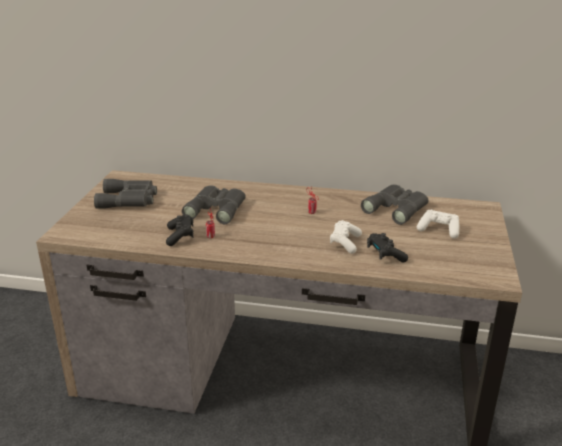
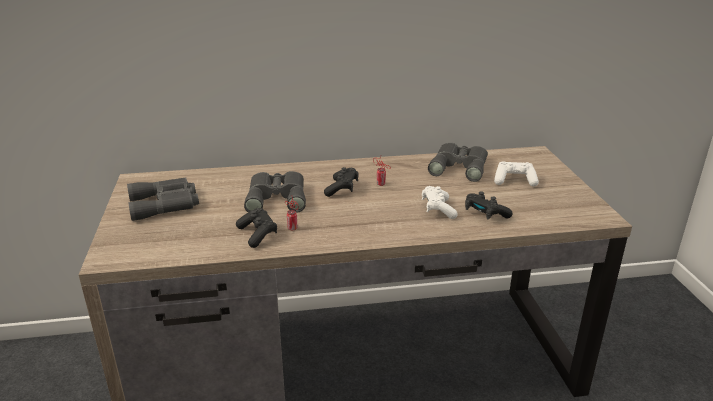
camera: 20 degrees left, 0 degrees up
none -> black game controller [324,167,359,197]

